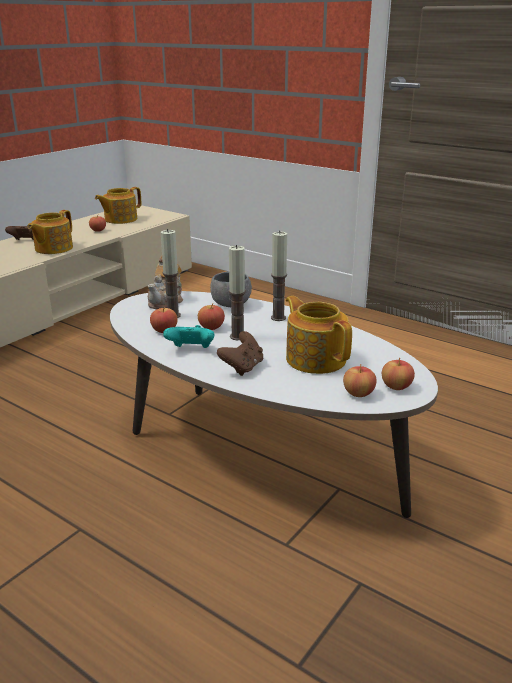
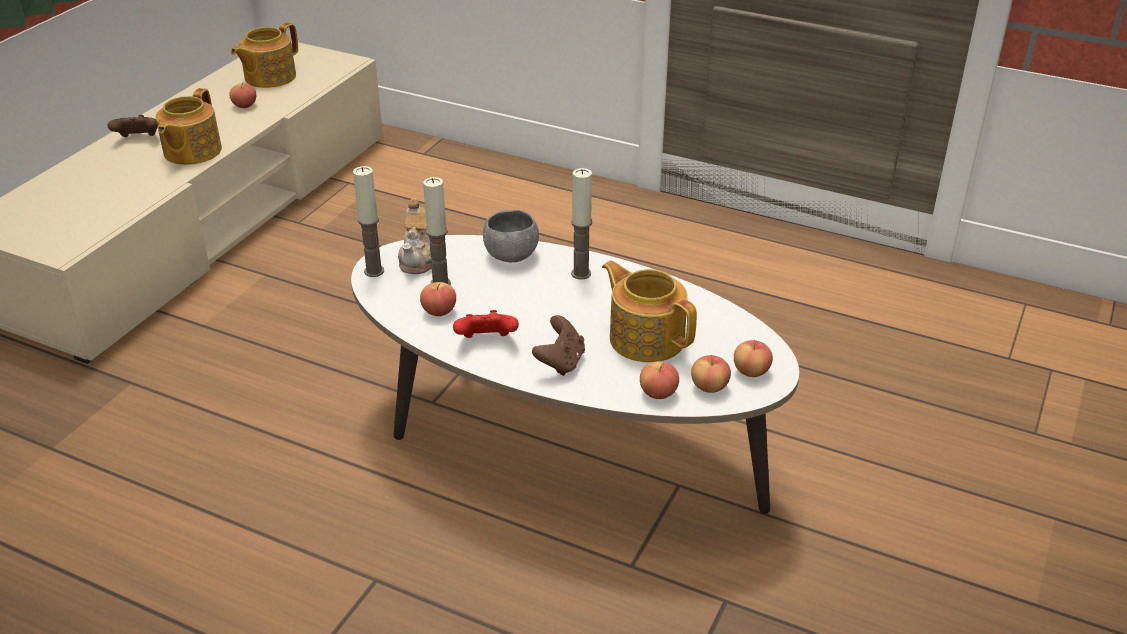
camera: 10 degrees left, 10 degrees up
turquoise game controller [163,325,215,348] -> red game controller [453,310,519,338]
apple [198,303,225,330] -> apple moved to [640,361,679,399]
candle [229,245,246,340] -> candle moved to [353,166,384,277]

